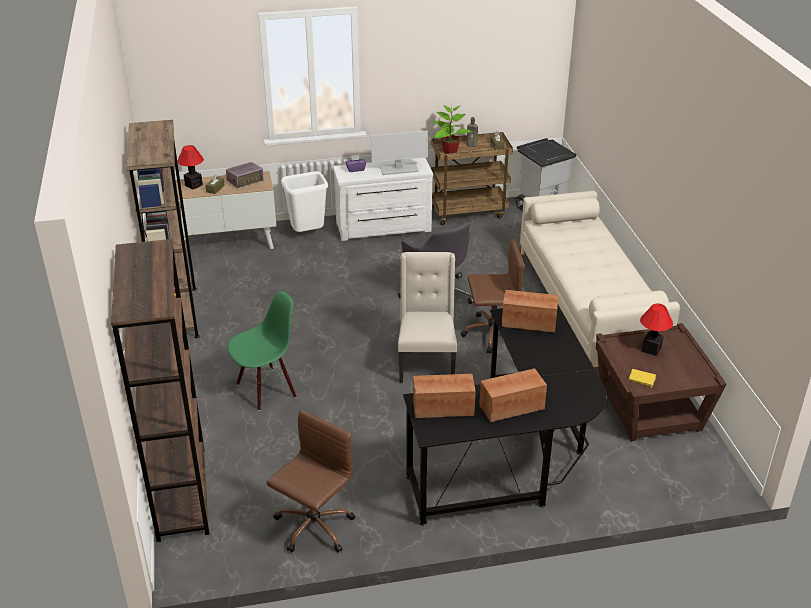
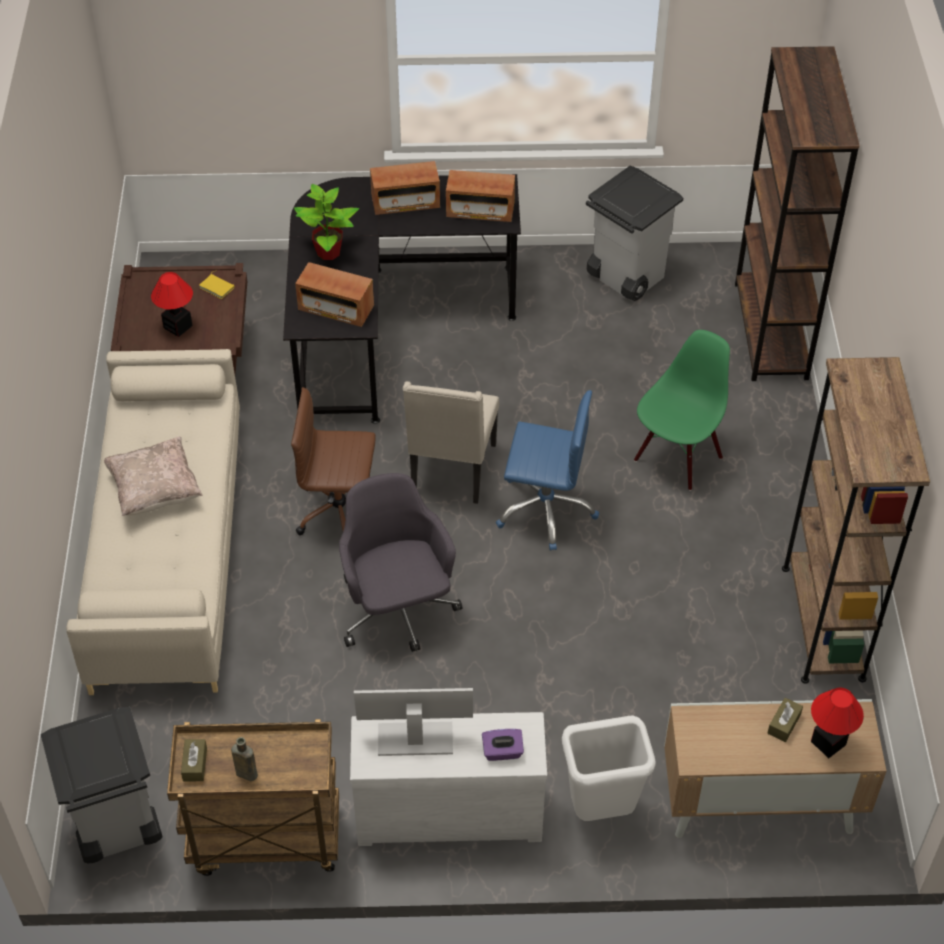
camera: 170 degrees left, 15 degrees up
radio [226,162,264,188] -> none
green chair [227,291,296,411] -> green chair turned 150 degrees clockwise [634,330,730,491]
brown office chair [266,410,355,553] -> grey trash can [586,166,683,301]
potted plant [432,105,473,154] -> potted plant moved to [294,184,359,260]
none -> beige pillow [104,437,203,516]
none -> blue office chair [496,390,599,551]

